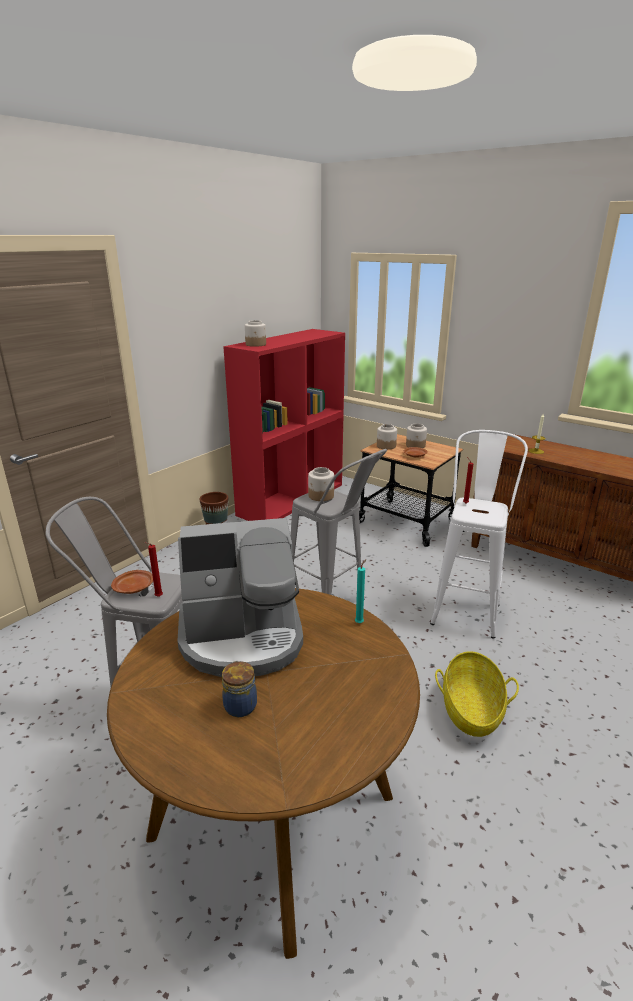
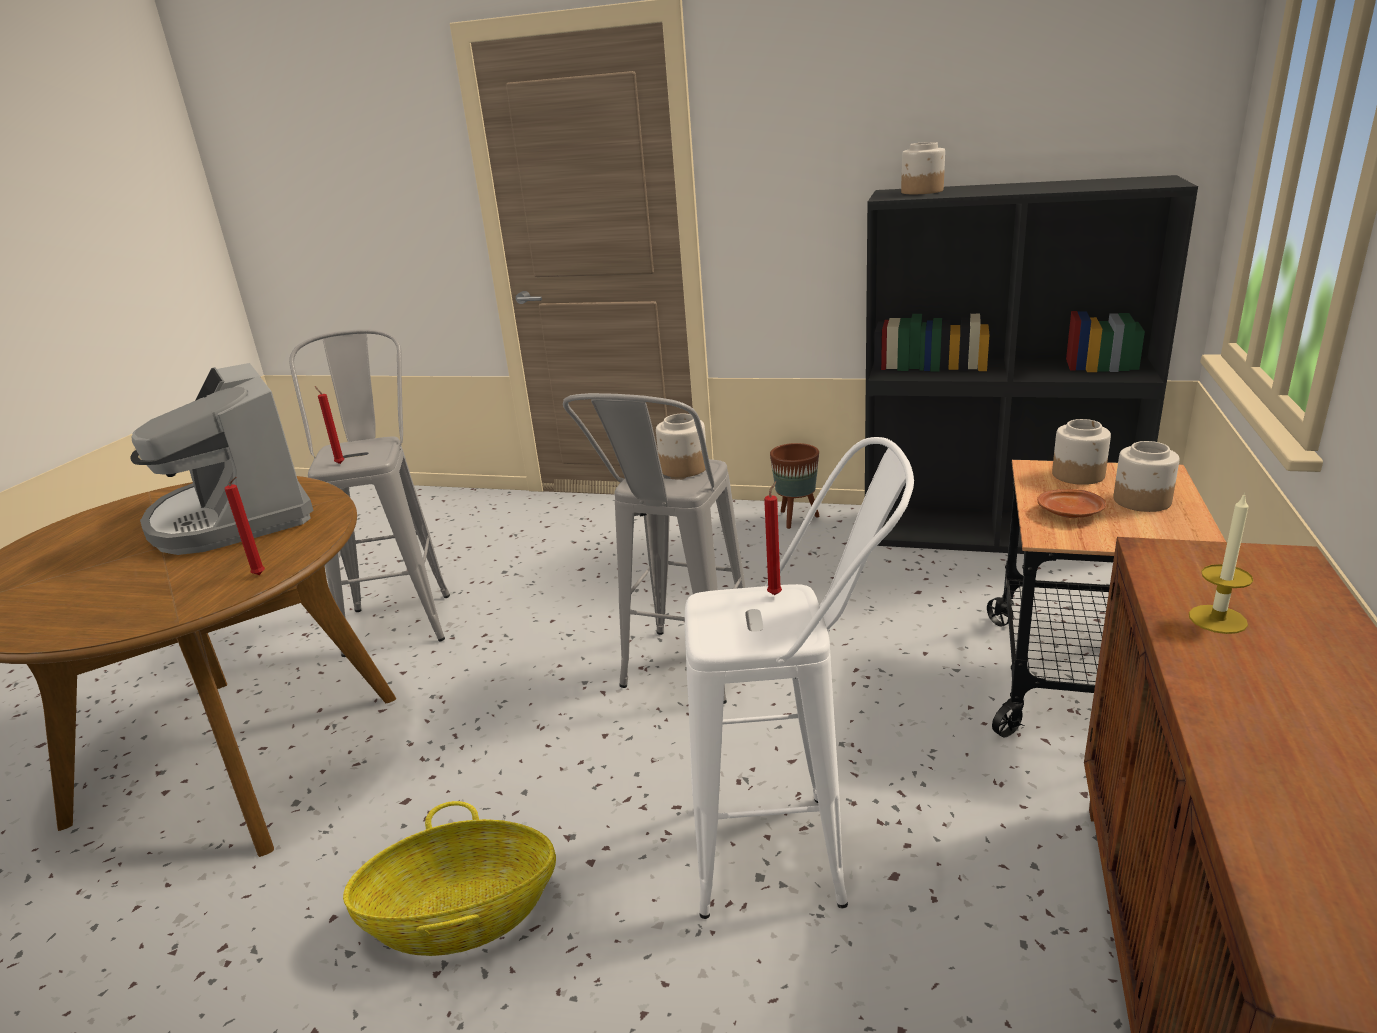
camera: 70 degrees right, 0 degrees up
brown plate [111,570,153,594] -> none
jar [222,661,257,717] -> none
red bookcase [223,329,345,521] -> black bookcase [865,175,1198,554]
turquoise candle [355,559,367,623] -> red candle [224,477,265,575]

